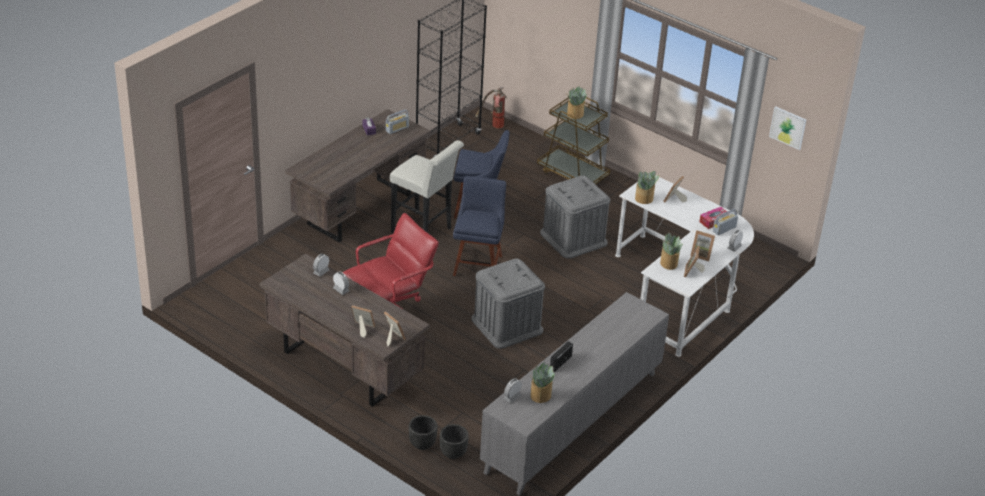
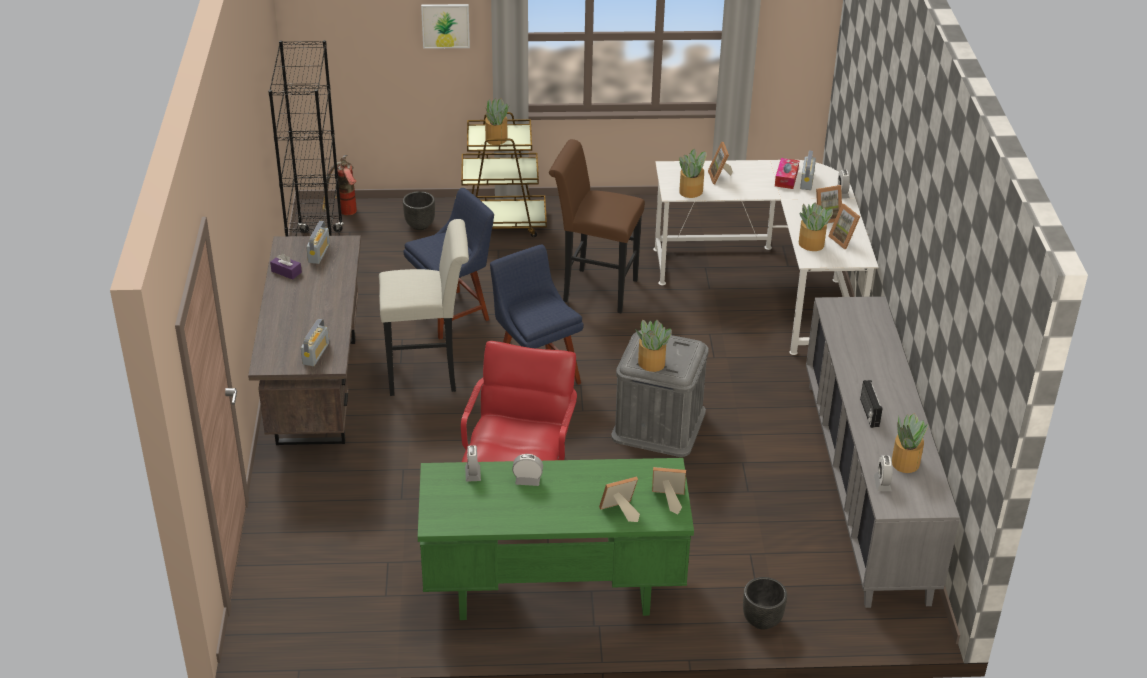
camera: 40 degrees left, 0 degrees up
brown desk [260,254,430,407] -> green desk [418,458,694,620]
black planter [440,424,469,459] -> black planter moved to [403,191,435,230]
grey storage box [540,175,610,259] -> brown stool [549,139,645,313]
picture [769,106,806,150] -> picture moved to [421,4,470,49]
none -> radio [301,319,329,366]
none -> potted plant [635,320,672,372]

